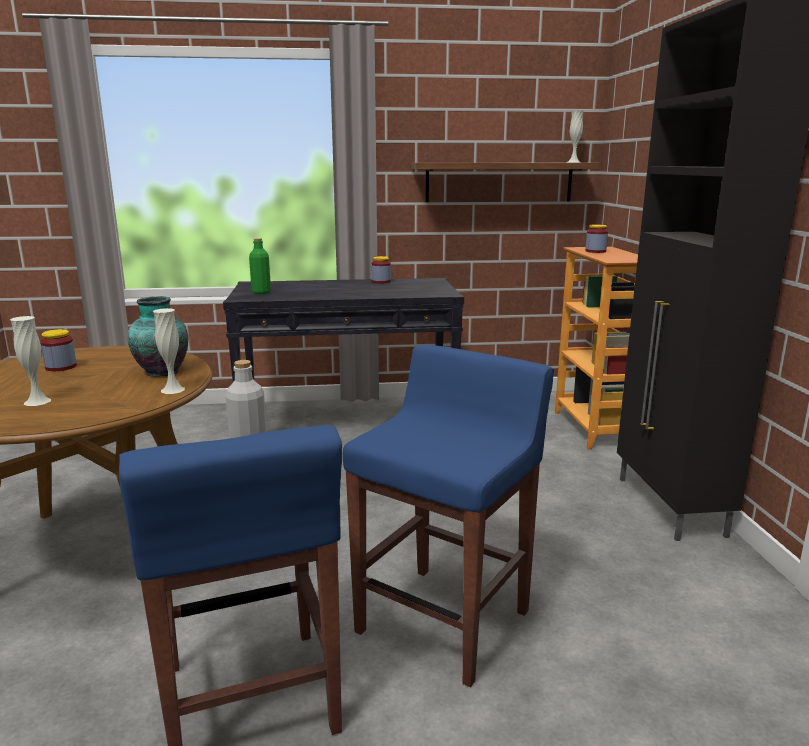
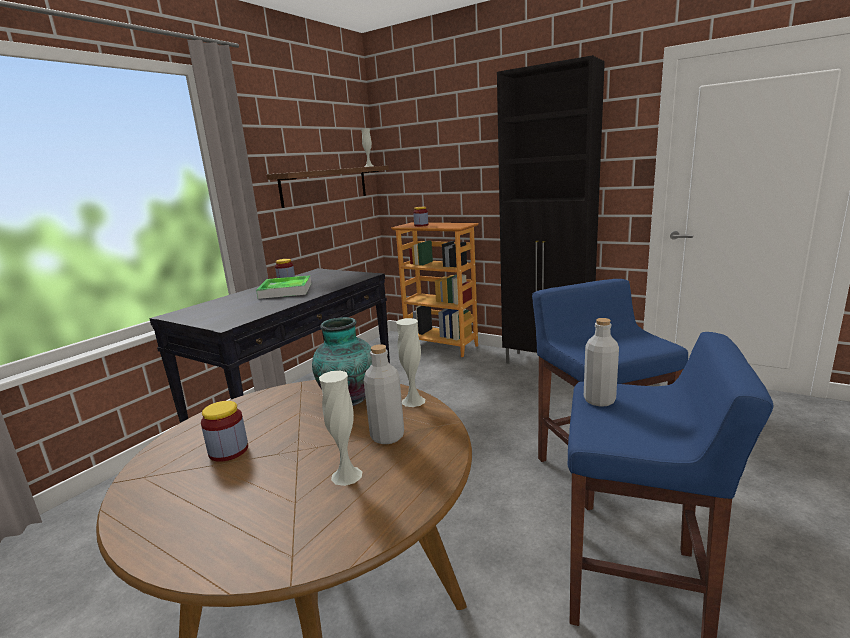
camera: 50 degrees left, 0 degrees up
green bottle [249,238,271,294] -> none
none -> tray [256,275,312,299]
none -> grey bottle [364,344,404,444]

